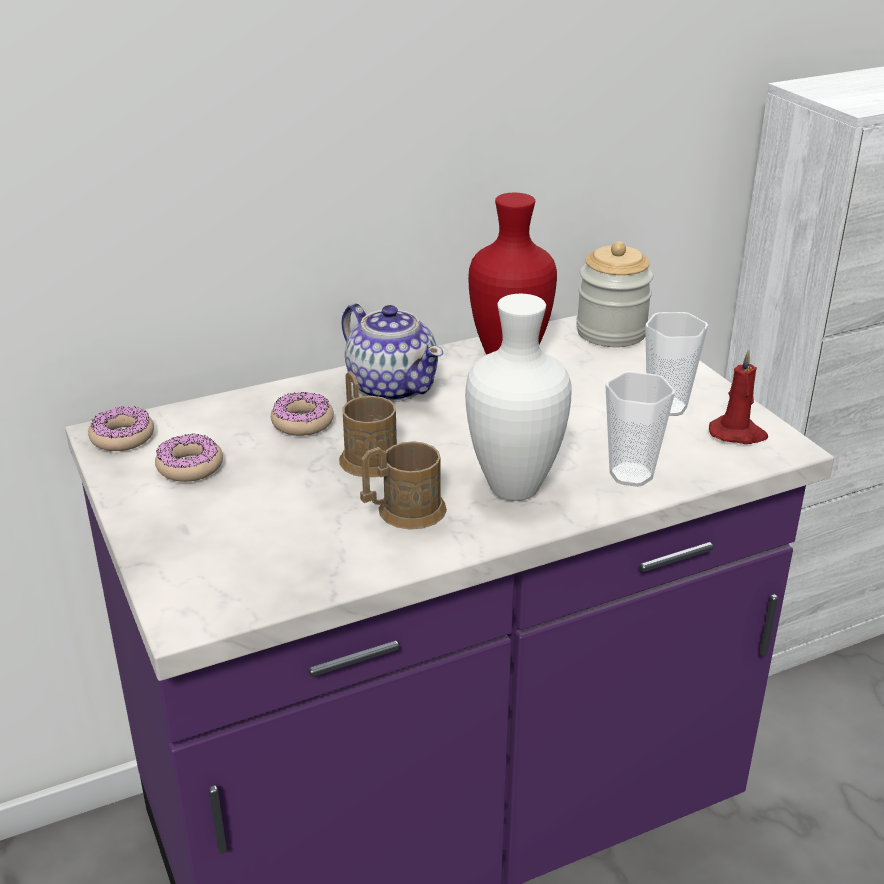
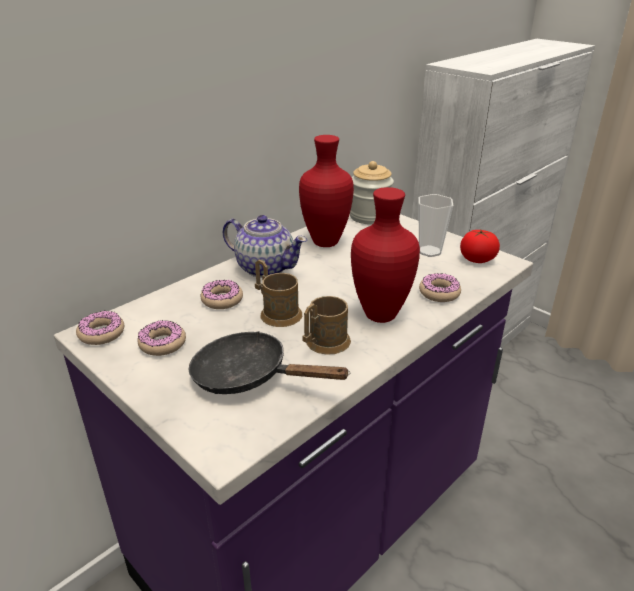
camera: 20 degrees left, 0 degrees up
white vase [465,294,571,501] -> red vase [351,187,420,323]
cup [605,371,675,487] -> donut [419,273,461,302]
red candle [709,350,768,444] -> tomato [460,230,500,263]
none -> black frying pan [189,331,350,394]

